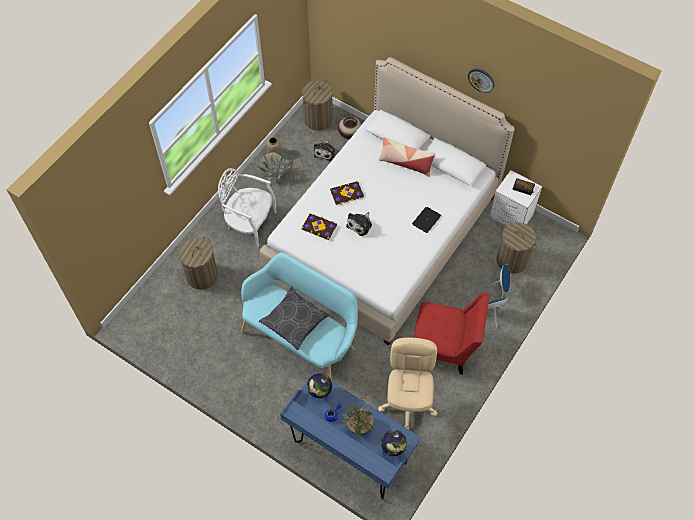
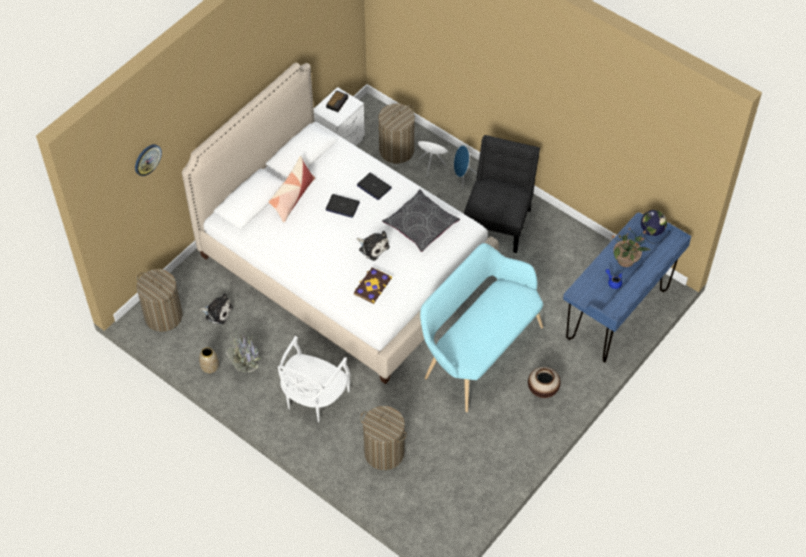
camera: 85 degrees left, 5 degrees down
grey pillow [259,287,330,350] -> grey pillow moved to [382,189,460,252]
globe [307,373,332,398] -> none
book [330,181,364,205] -> none
vase [338,116,362,139] -> vase moved to [528,367,561,398]
beige office chair [378,338,437,430] -> none
red chair [414,293,490,375] -> black chair [464,135,540,253]
wall clock [468,68,494,93] -> wall clock moved to [135,144,162,176]
none -> laptop [326,194,360,218]

